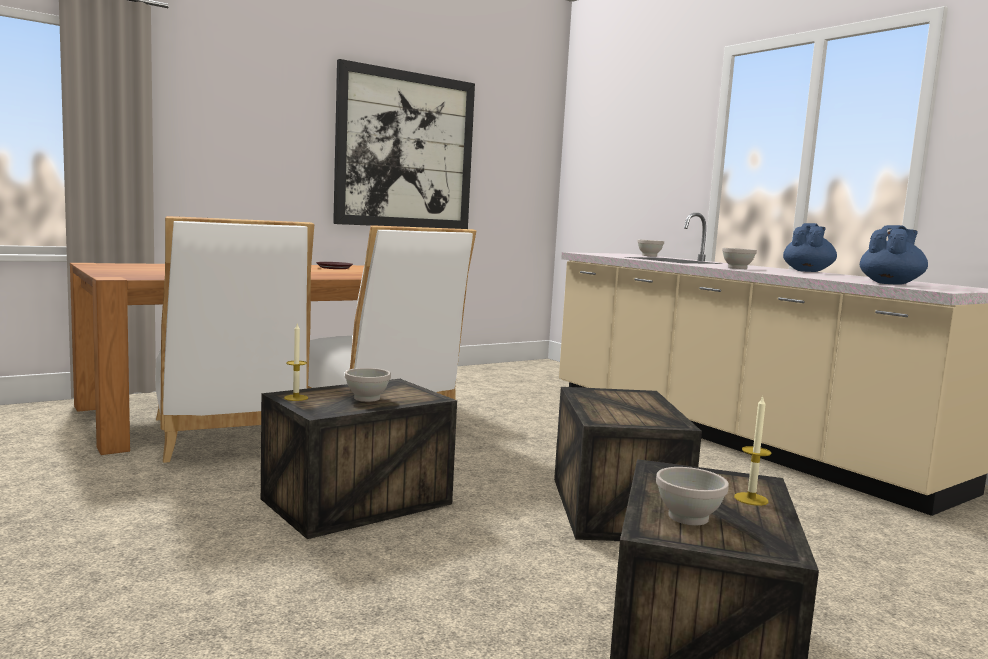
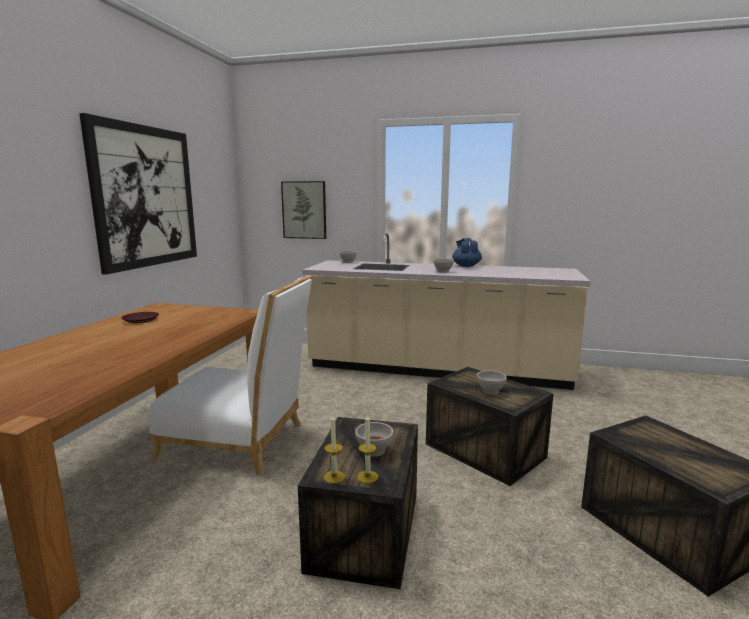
camera: 40 degrees left, 5 degrees up
white chair [155,216,314,463] -> none
white bowl [656,467,729,525] -> white bowl moved to [477,370,507,395]
candle [734,396,771,506] -> candle moved to [357,413,378,483]
blue teapot [860,225,928,285] -> none
none -> picture [281,181,326,239]

